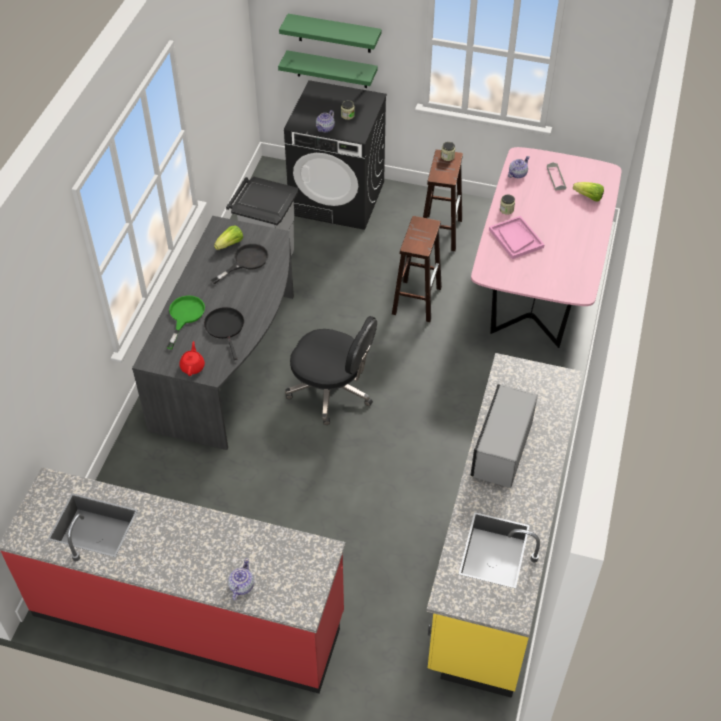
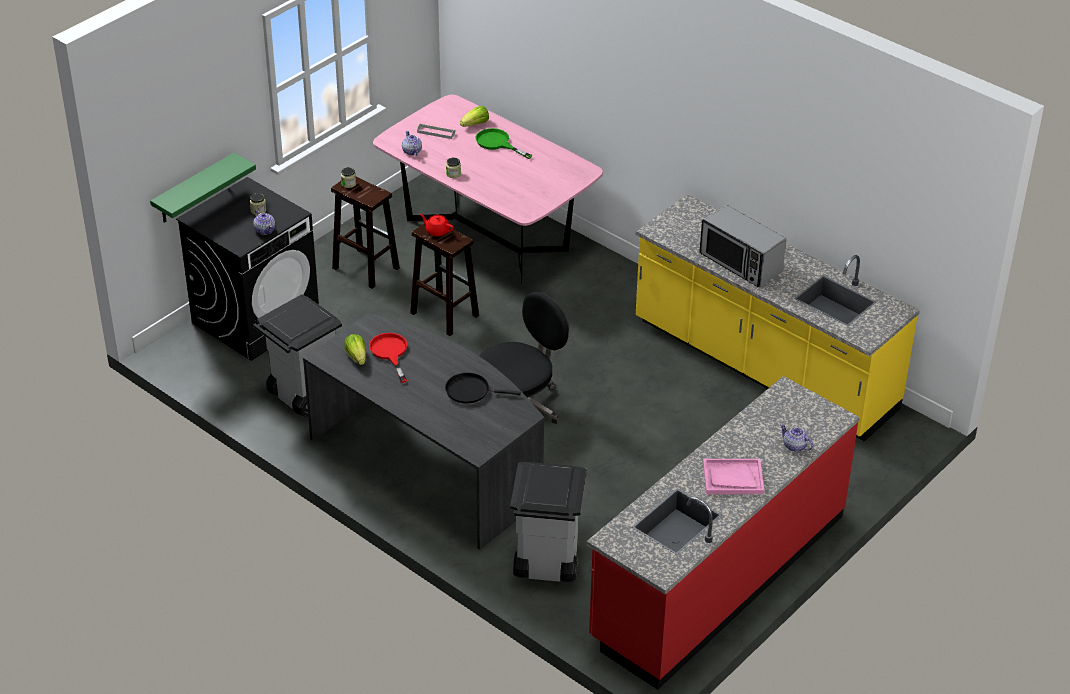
camera: 65 degrees left, 10 degrees down
green frying pan [166,295,205,349] -> green frying pan moved to [476,128,533,159]
red teapot [180,341,205,376] -> red teapot moved to [420,214,454,237]
black frying pan [211,244,269,284] -> red frying pan [369,333,407,383]
green shelf [279,14,382,53] -> none
pink tray [489,216,545,259] -> pink tray moved to [703,459,764,494]
none -> grey trash can [510,462,587,582]

